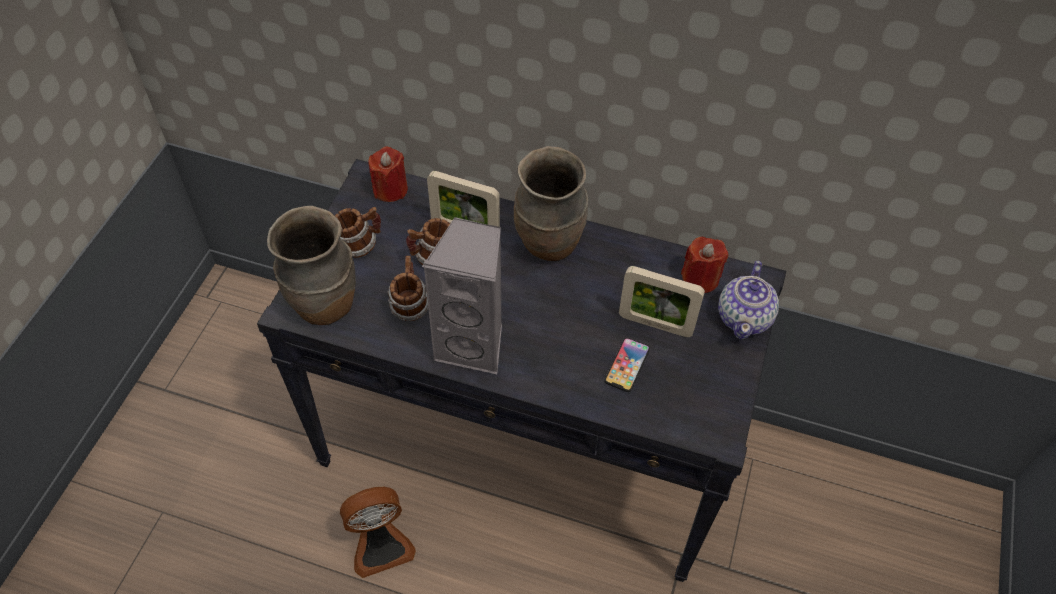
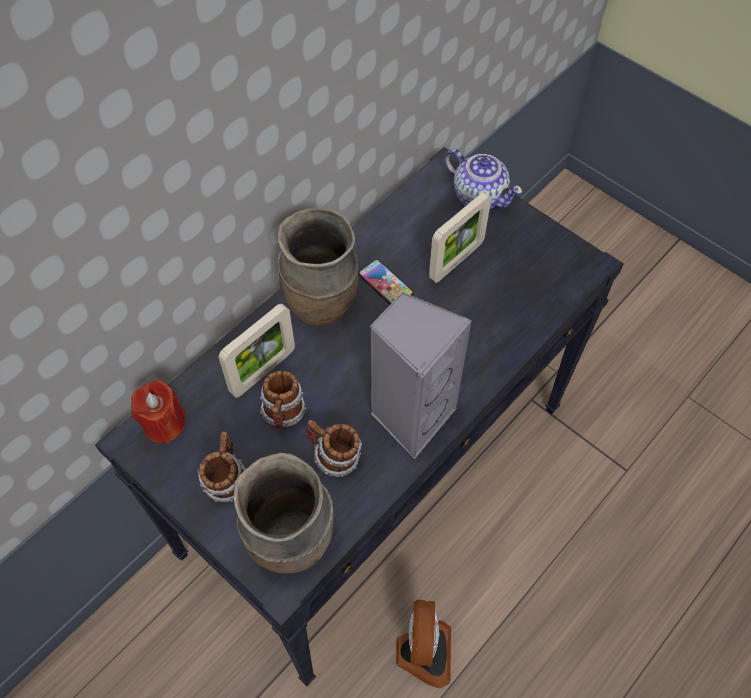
camera: 65 degrees left, 5 degrees up
phone [605,338,650,392] -> phone moved to [358,259,414,305]
red candle [681,237,729,293] -> none

